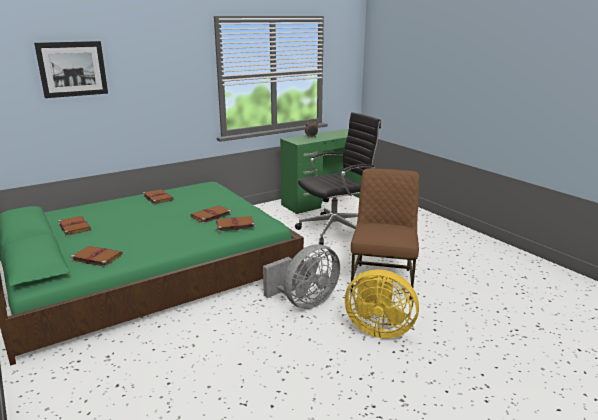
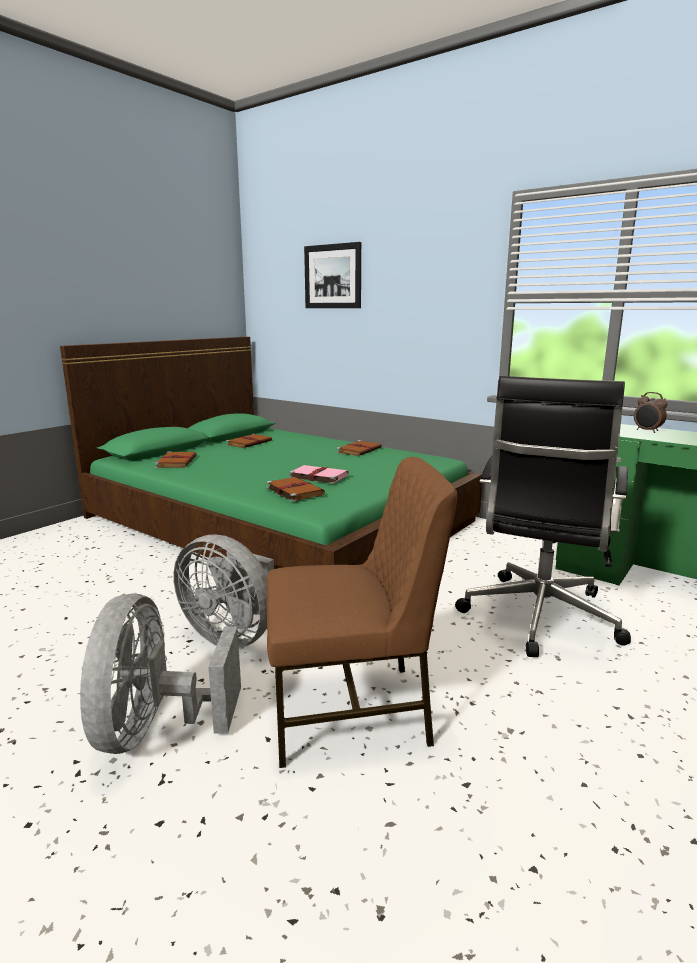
camera: 70 degrees right, 5 degrees down
brown book [190,205,231,224] -> pink book [289,465,349,484]
black office chair [295,112,381,245] -> black office chair turned 75 degrees clockwise [455,376,631,657]
yellow fan [345,269,419,339] -> grey fan [80,593,241,754]

